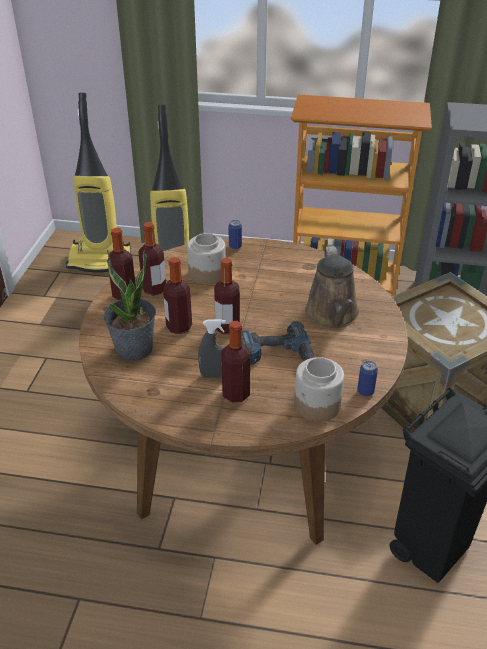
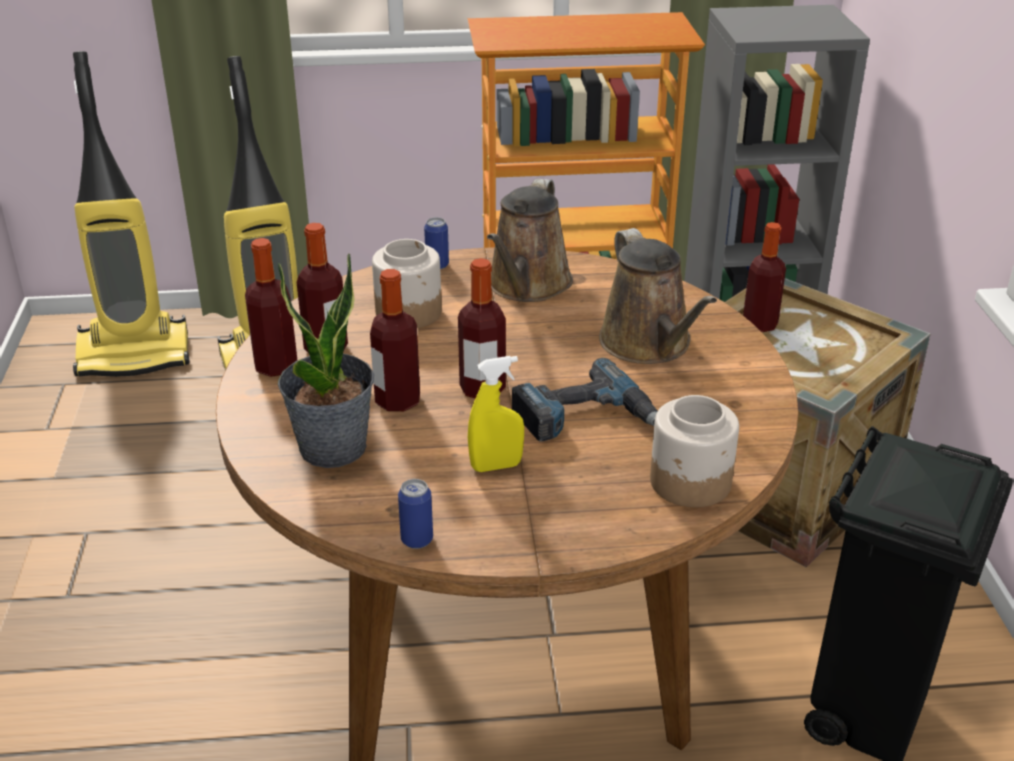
camera: 15 degrees left, 5 degrees down
grey spray bottle [198,319,226,378] -> yellow spray bottle [468,356,524,472]
bottle [221,321,250,403] -> bottle moved to [743,222,786,332]
can [357,360,378,397] -> can moved to [398,479,433,549]
none -> brown watering can [487,179,573,302]

